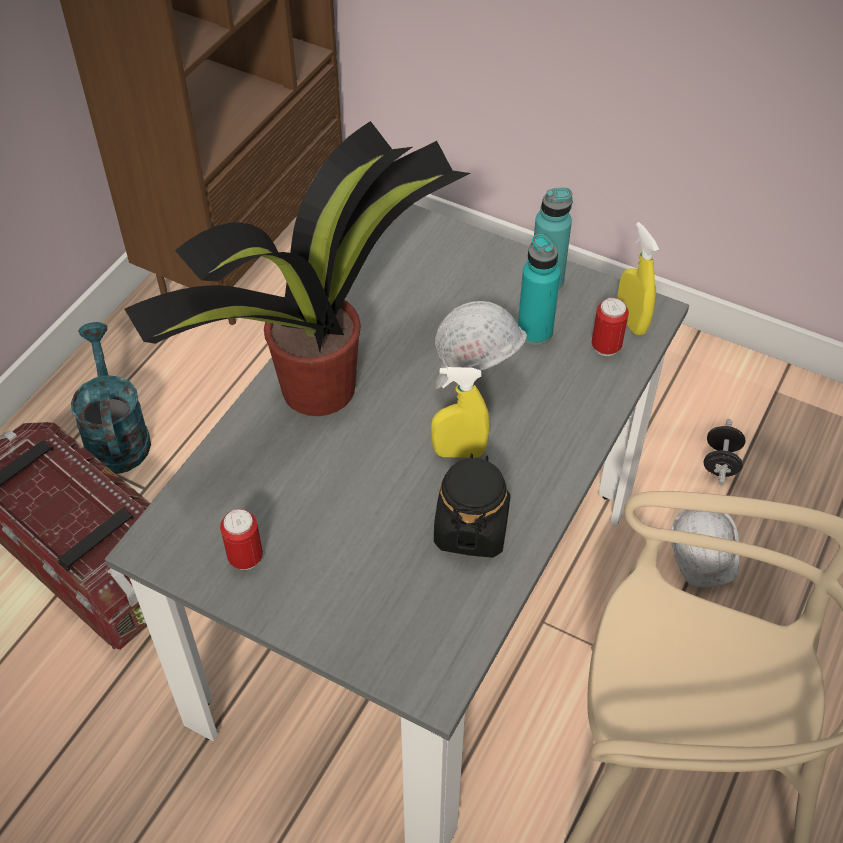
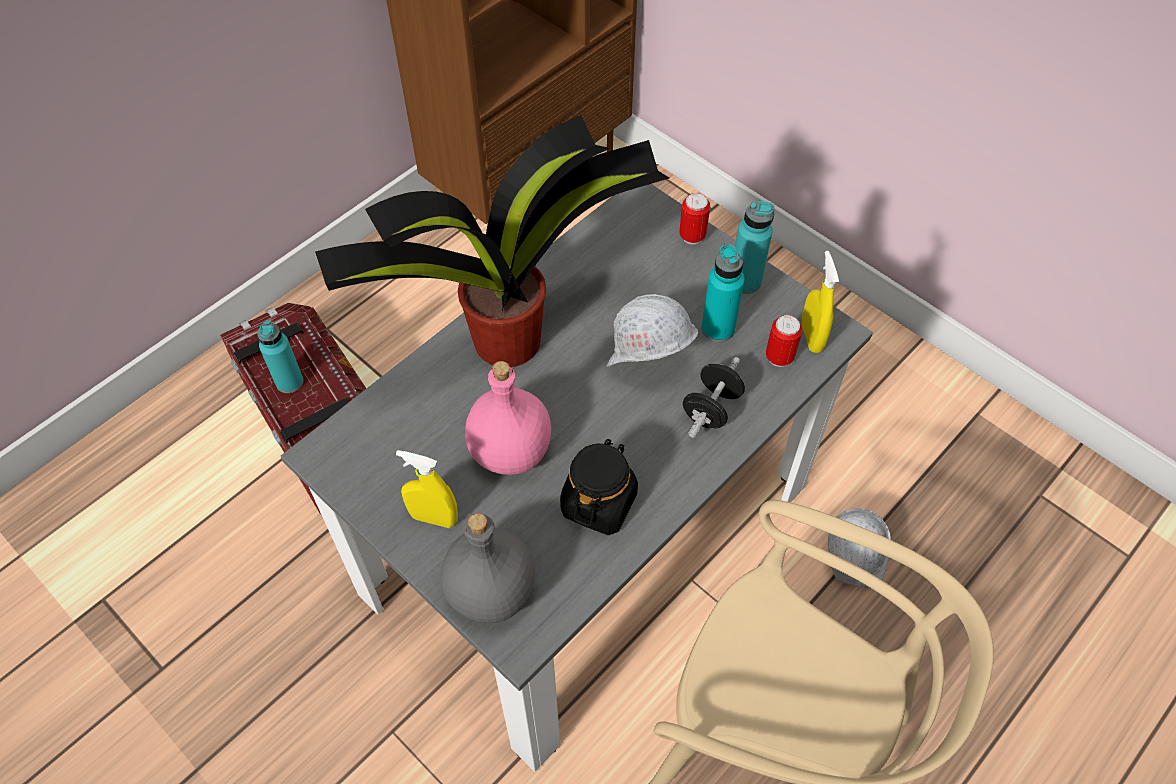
camera: 15 degrees right, 5 degrees up
turquoise watering can [71,322,151,474] -> none
can [220,509,263,570] -> can moved to [679,193,710,244]
yellow spray bottle [431,367,489,458] -> yellow spray bottle moved to [396,450,458,528]
black dumbbell [704,419,745,485] -> black dumbbell moved to [683,357,745,438]
none -> turquoise bottle [257,321,303,393]
none -> grey bottle [440,513,535,623]
none -> pink bottle [465,361,551,475]

